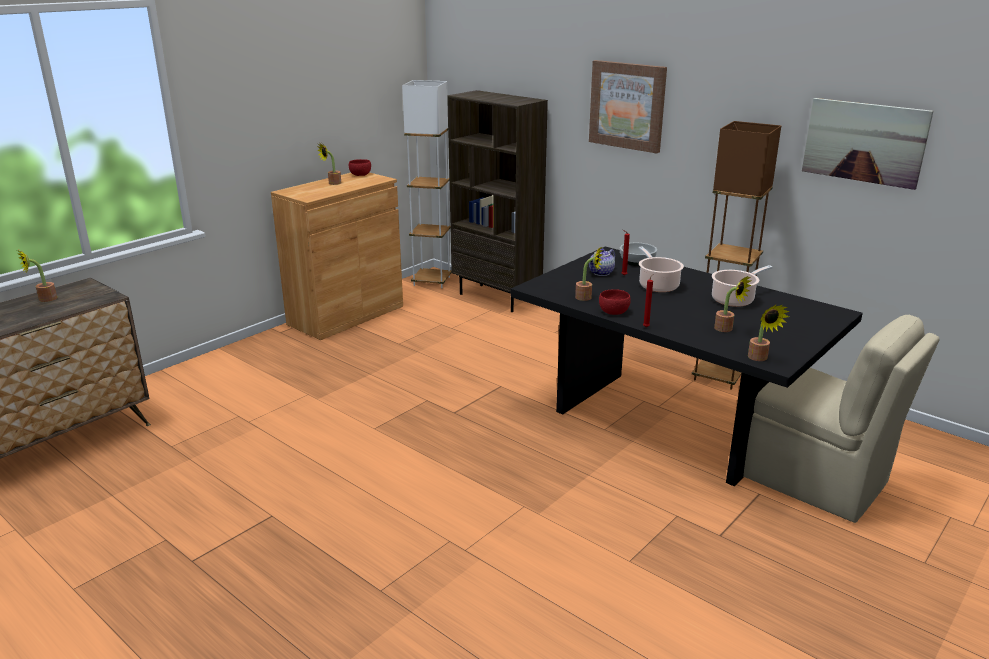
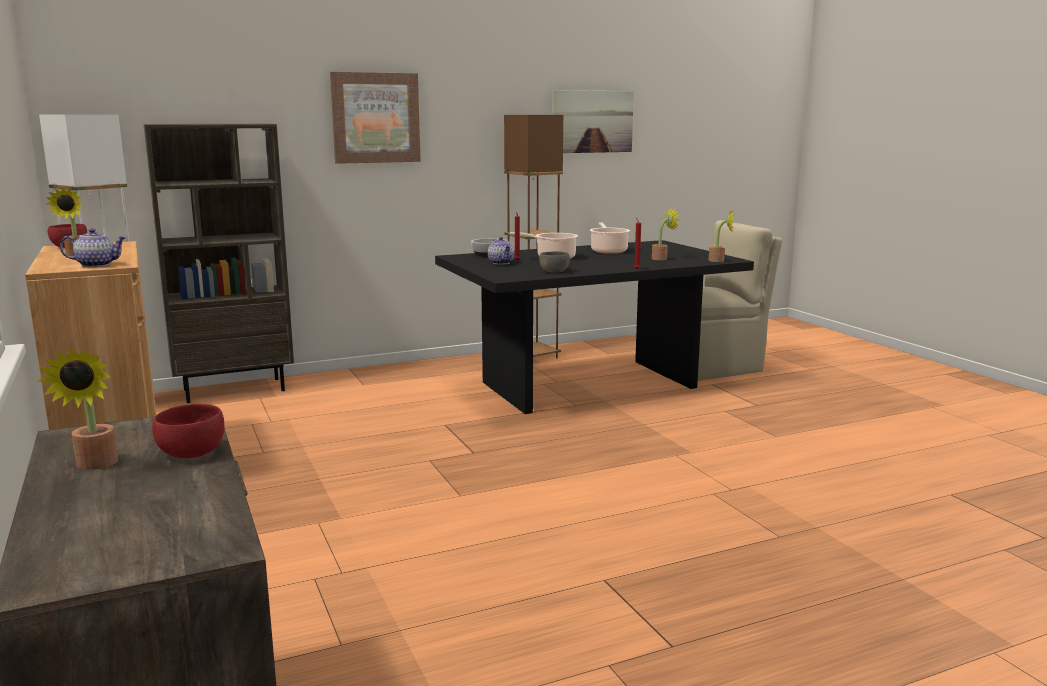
camera: 65 degrees left, 10 degrees down
potted plant [575,246,603,301] -> grey bowl [540,251,570,273]
red bowl [599,289,631,315] -> red bowl moved to [152,404,225,458]
none -> teapot [60,228,127,267]

